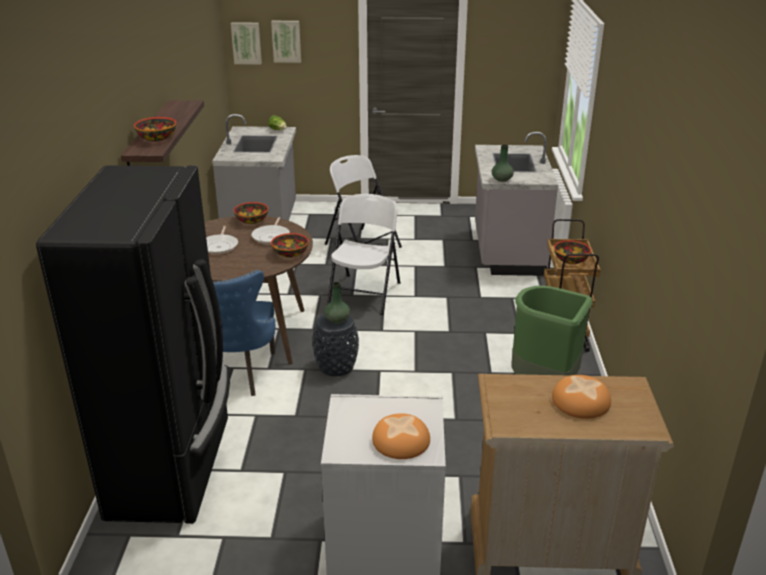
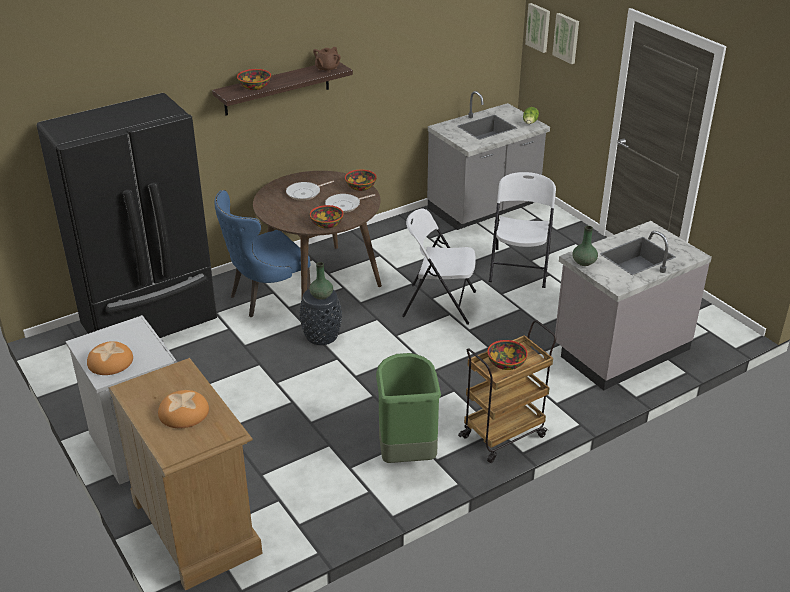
camera: 55 degrees right, 5 degrees up
white chair [327,194,401,315] -> white chair turned 150 degrees counterclockwise [402,209,476,325]
none -> brown teapot [313,47,341,73]

